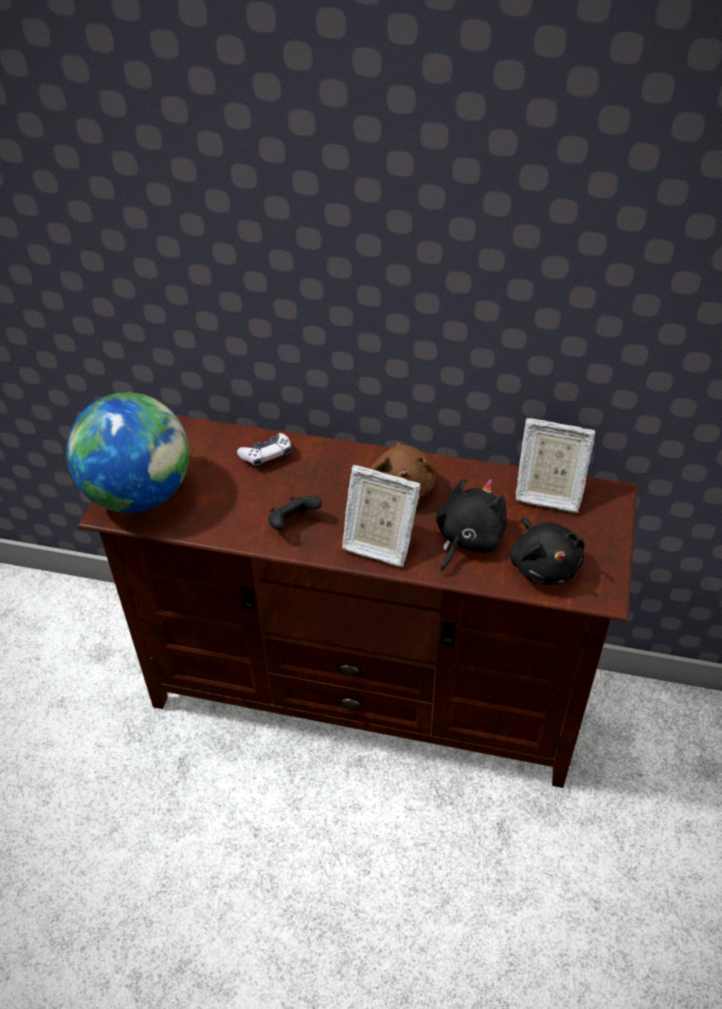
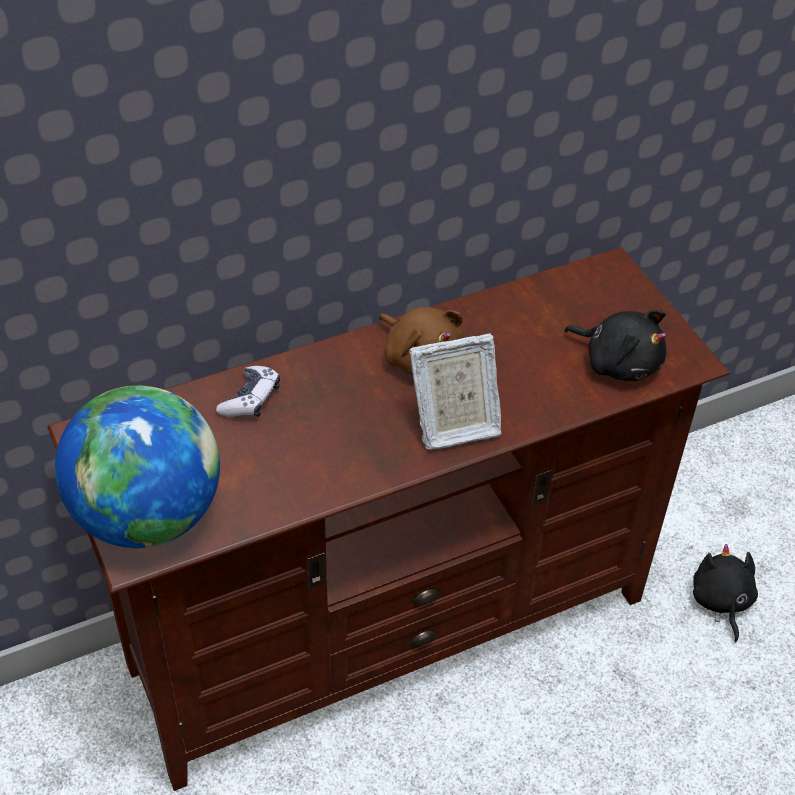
camera: 40 degrees left, 0 degrees up
black game controller [268,496,322,530] -> none
black plush toy [436,477,507,572] -> black plush toy moved to [693,544,758,642]
picture frame [515,418,595,513] -> none

